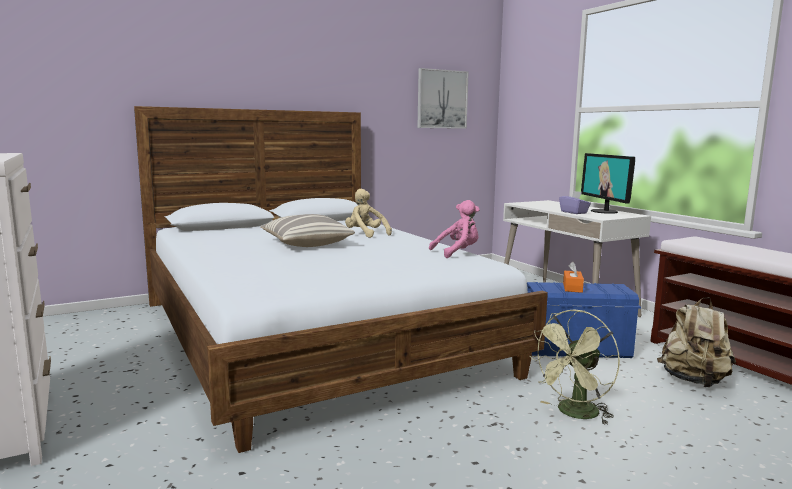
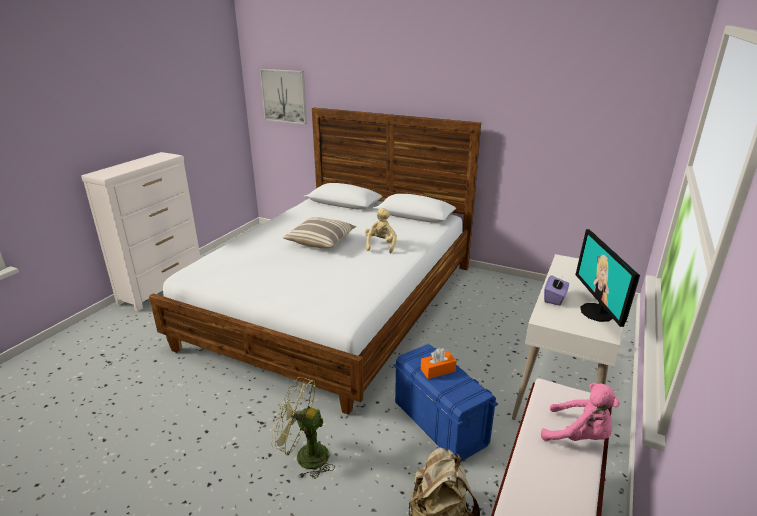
camera: 55 degrees right, 15 degrees up
picture [417,68,469,129] -> picture moved to [260,69,307,124]
pink plush toy [429,200,480,258] -> pink plush toy moved to [541,383,620,441]
monitor [581,153,635,214] -> monitor turned 45 degrees counterclockwise [575,229,640,327]

